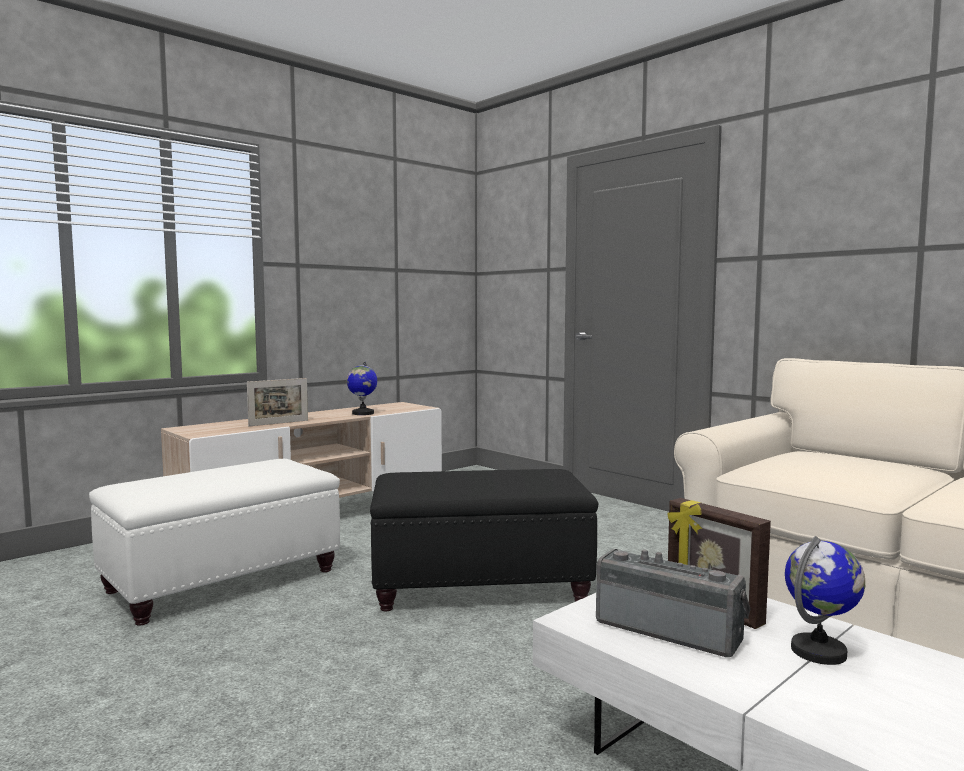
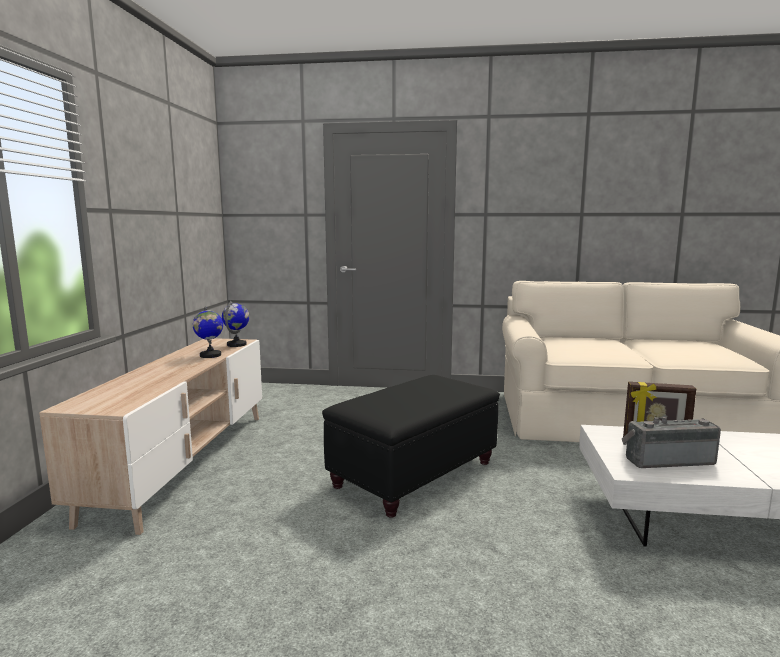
camera: 40 degrees left, 5 degrees up
white ottoman [89,459,340,626] -> none
picture frame [247,378,308,426] -> none
globe [785,536,865,665] -> globe moved to [222,301,249,347]

